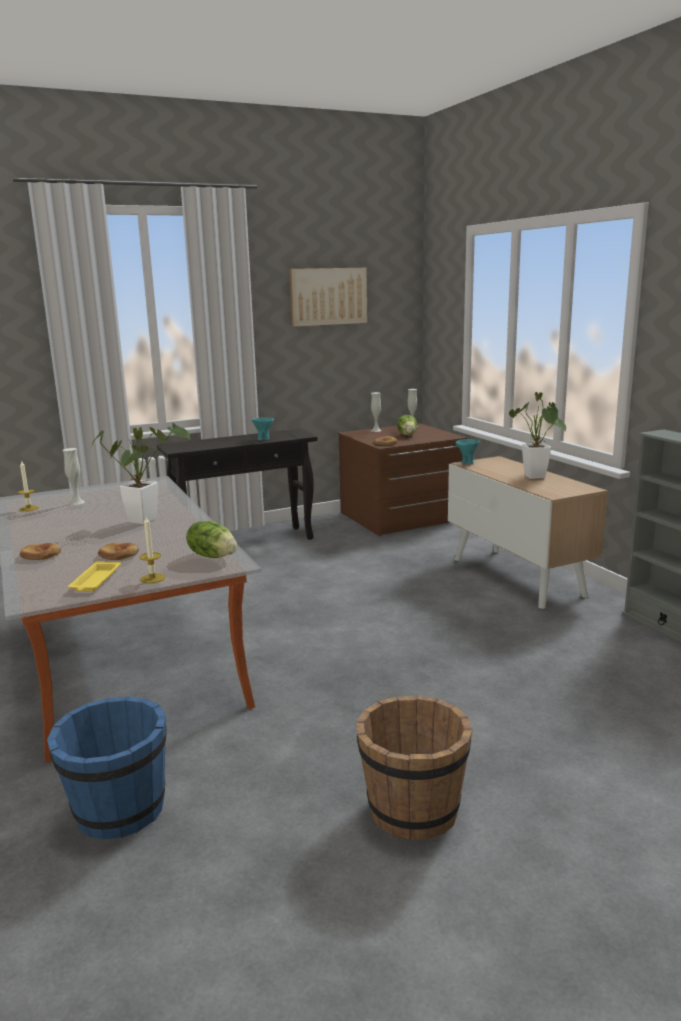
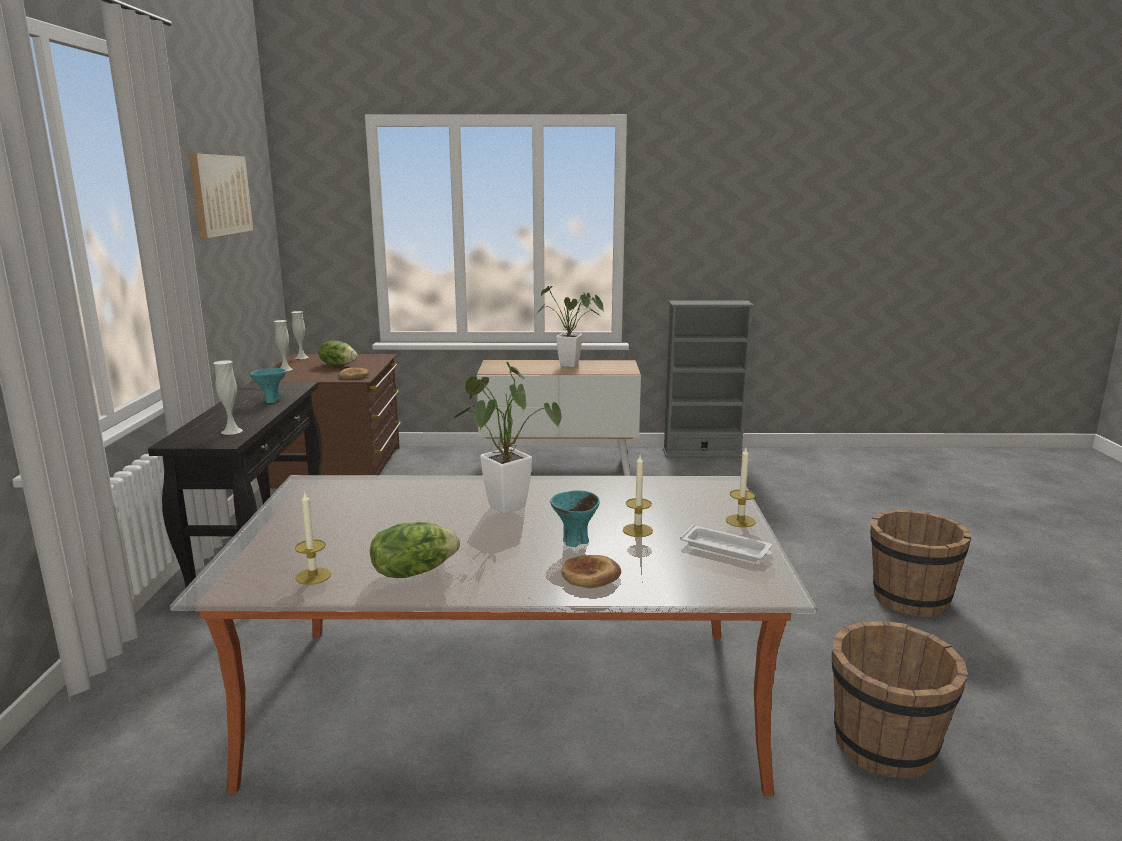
camera: 65 degrees left, 0 degrees up
blue bucket [47,697,167,839] -> brown bucket [832,621,968,778]
white vase [63,448,85,505] -> white vase moved to [213,360,243,435]
yellow tray [68,561,121,592] -> white tray [680,524,772,562]
bread [98,543,139,560] -> candle [623,455,653,537]
lettuce [186,521,237,558] -> lettuce moved to [370,522,460,578]
turquoise bowl [456,439,480,465] -> turquoise bowl moved to [550,490,600,547]

